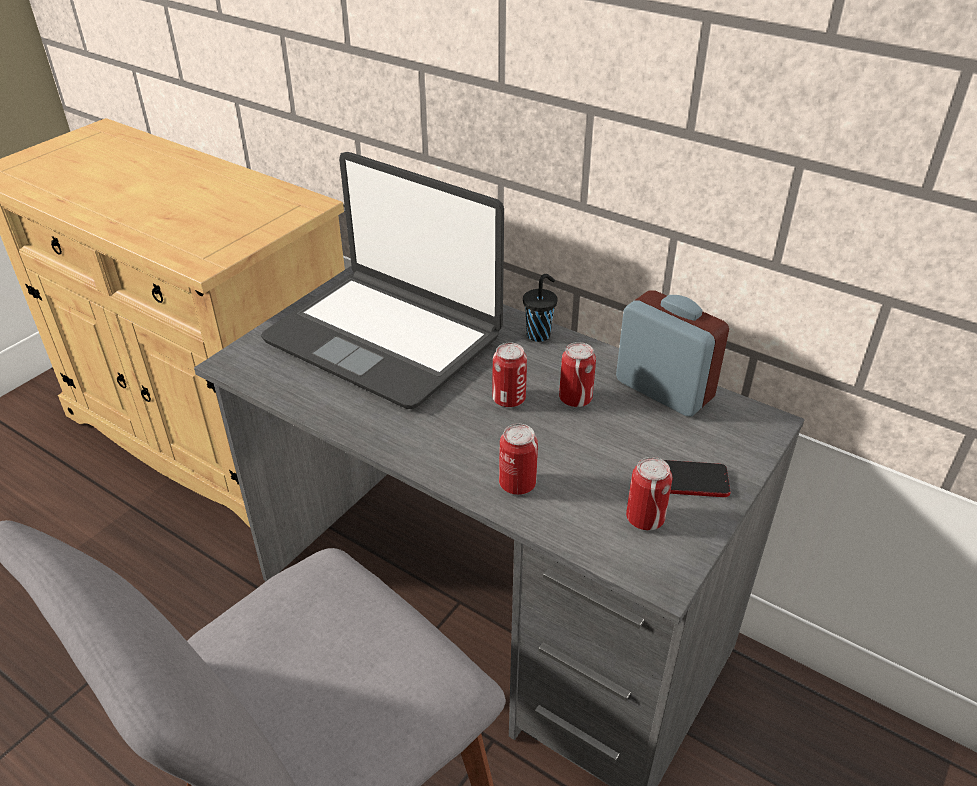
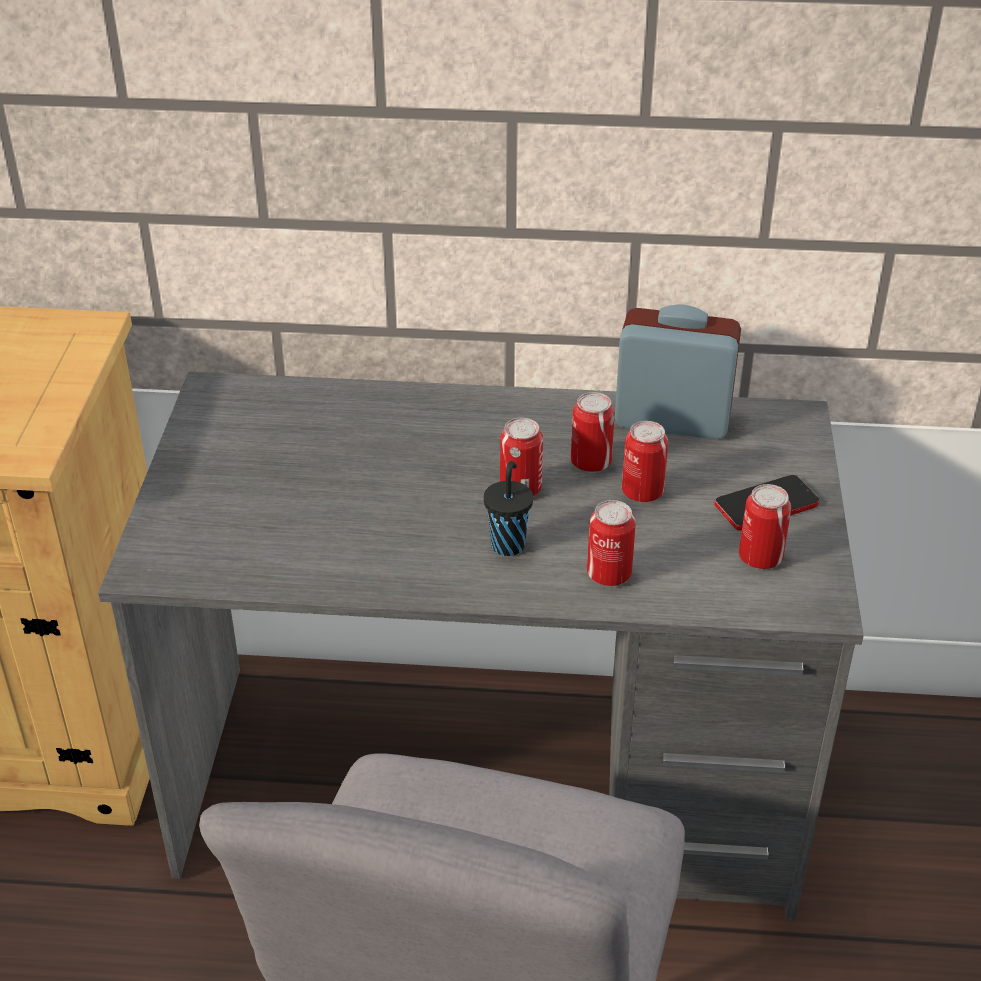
camera: 30 degrees left, 0 degrees up
laptop [261,152,504,409] -> none
black cup [523,274,558,342] -> black cup moved to [484,461,533,556]
none -> can [622,421,668,502]

